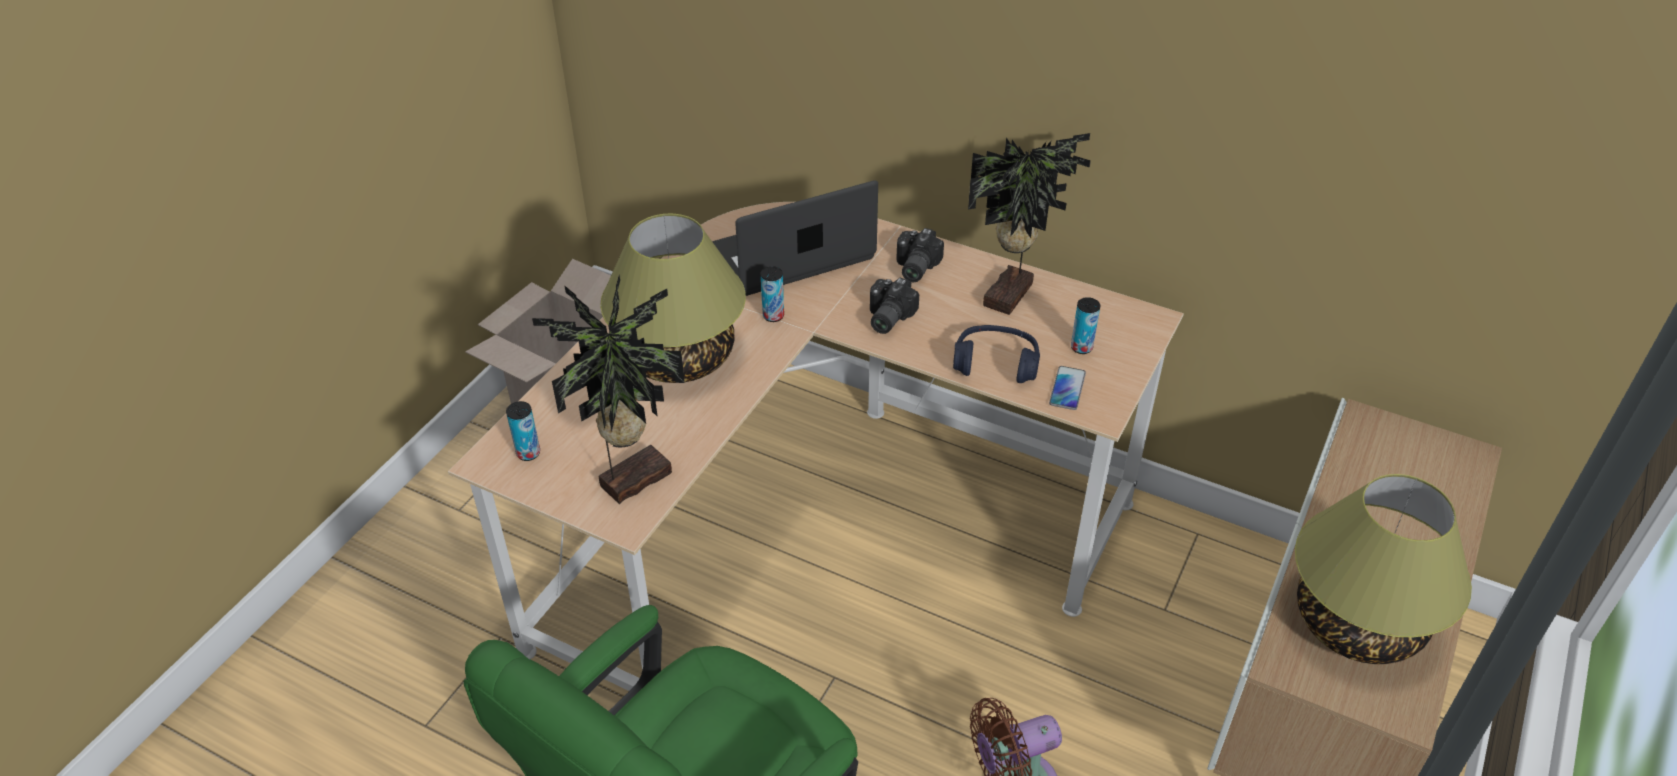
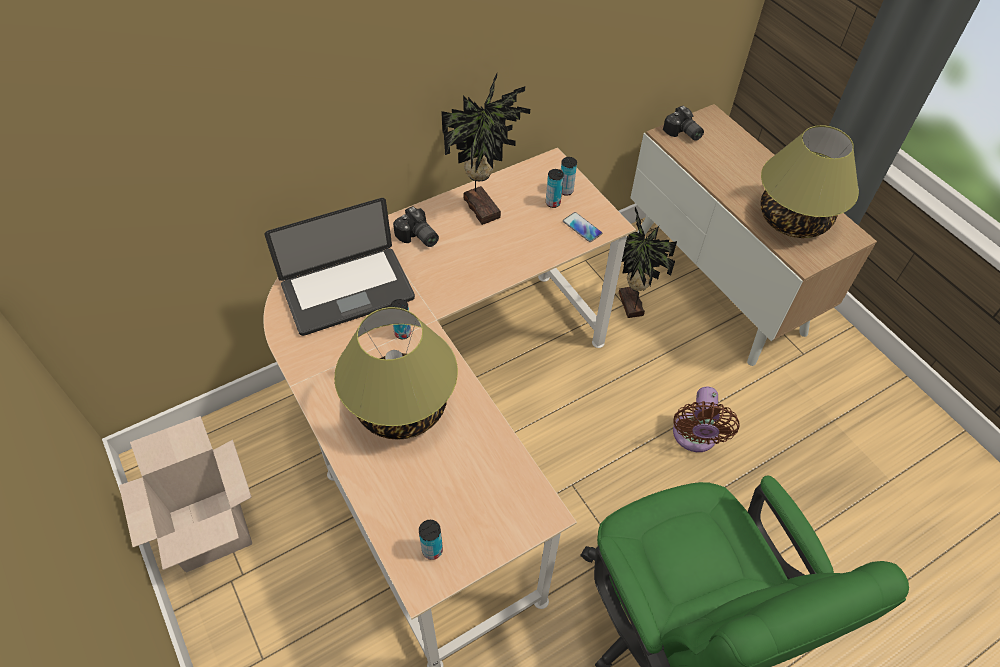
camera: 60 degrees left, 10 degrees up
potted plant [532,275,685,504] -> potted plant moved to [619,207,677,318]
laptop [712,180,878,296] -> laptop turned 120 degrees counterclockwise [264,198,415,336]
camera [870,278,919,334] -> camera moved to [663,106,704,141]
blue headphones [953,325,1040,383] -> none
none -> can [561,157,577,196]

